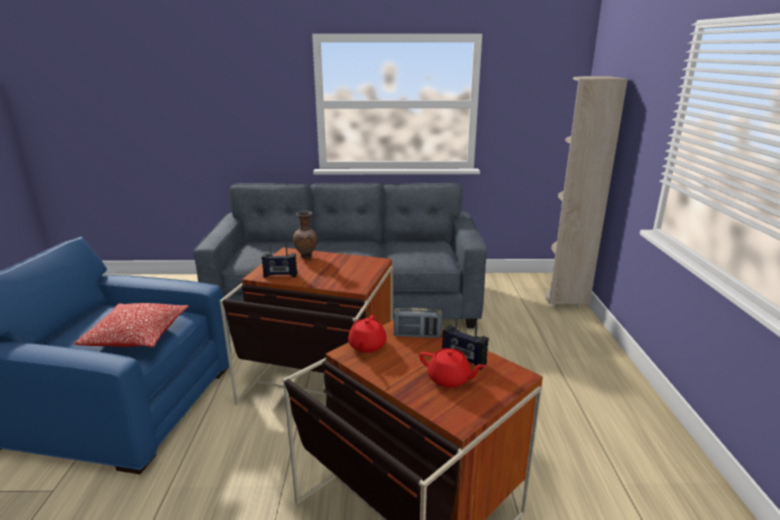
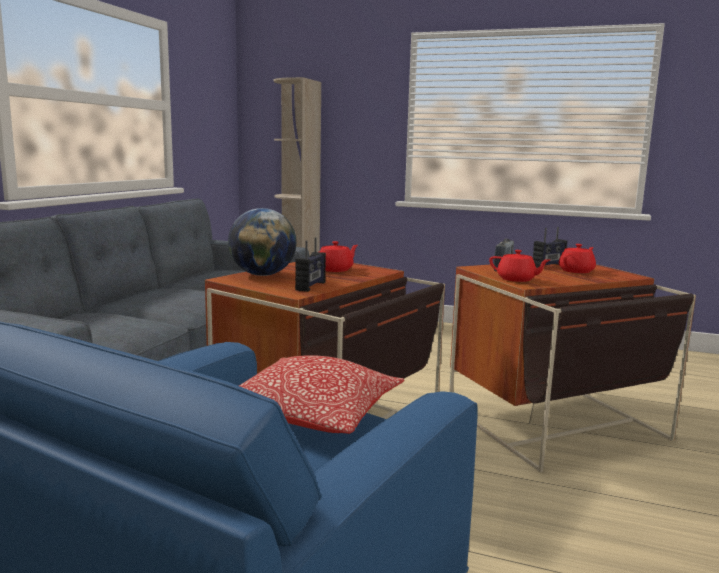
camera: 70 degrees left, 10 degrees down
brown vase [293,210,318,258] -> globe [228,208,296,276]
none -> red teapot [320,241,358,272]

